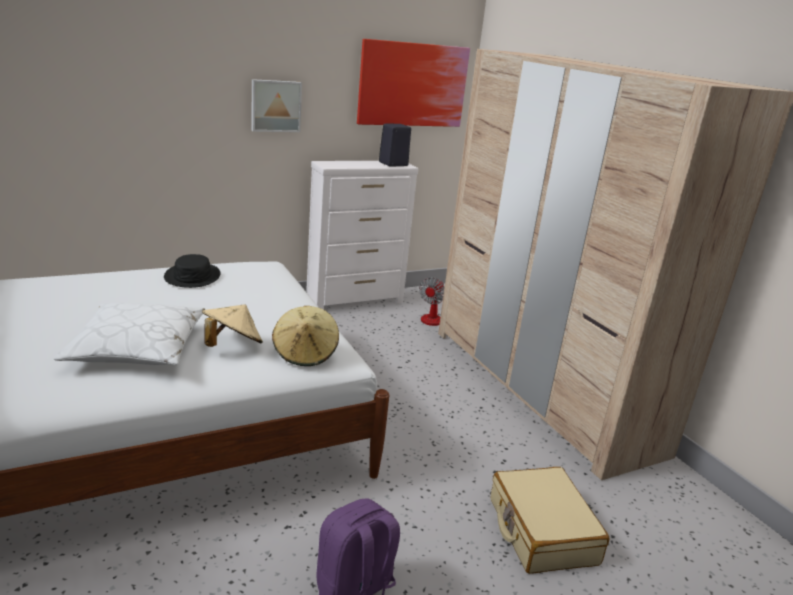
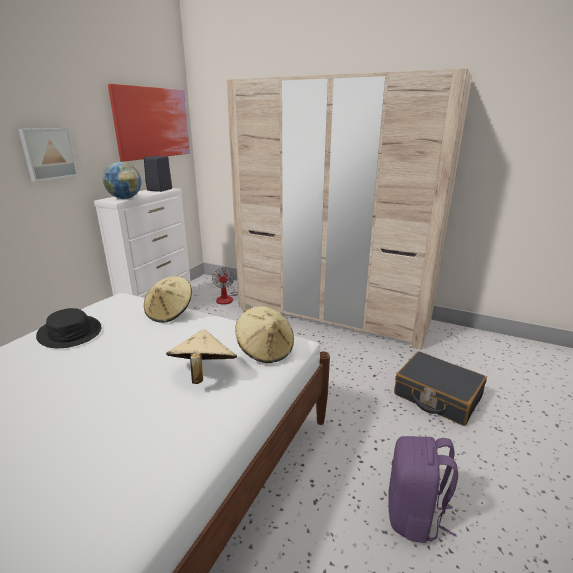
camera: 35 degrees left, 0 degrees up
white pillow [53,303,205,365] -> none
beige suitcase [490,467,609,574] -> black suitcase [394,351,487,426]
none -> globe [102,162,142,199]
none -> beige hat [144,276,192,323]

